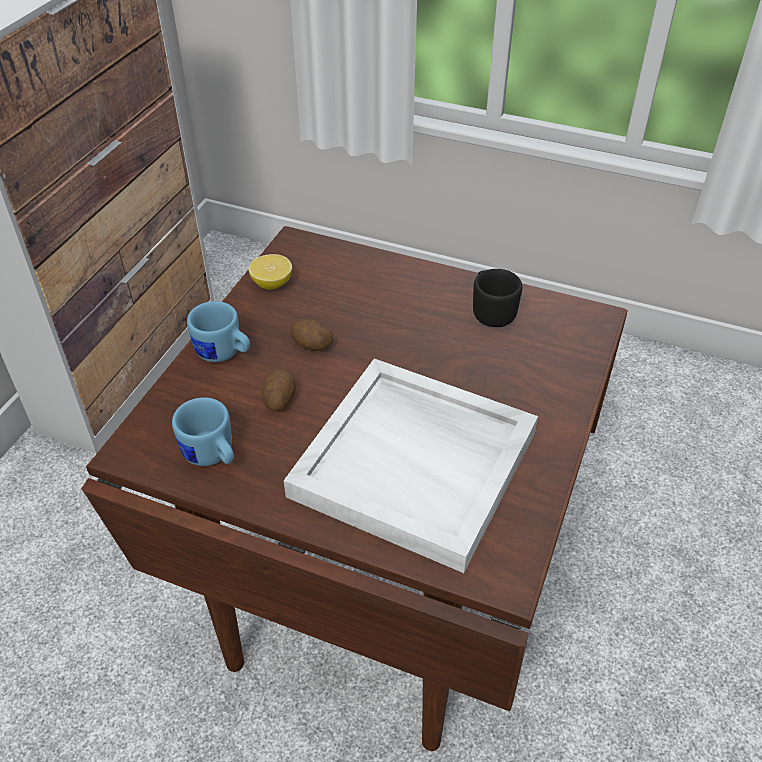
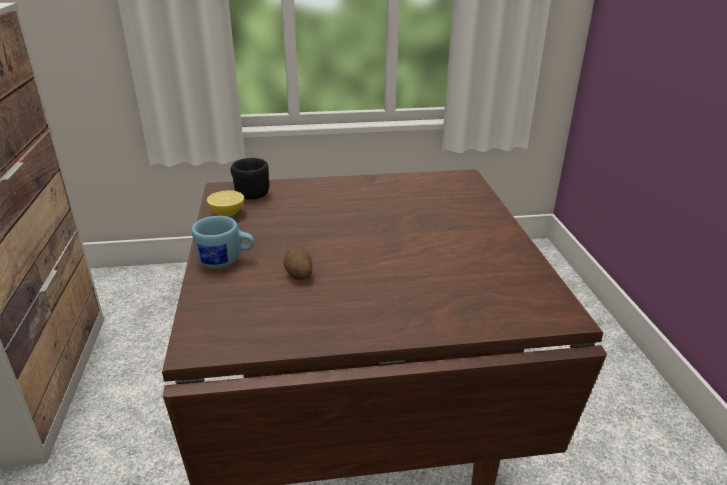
camera: 30 degrees left, 15 degrees down
blue mug [172,397,234,466] -> none
white tray [284,359,538,573] -> none
potato [291,319,333,351] -> none
black mug [473,269,522,327] -> black mug moved to [230,158,269,200]

